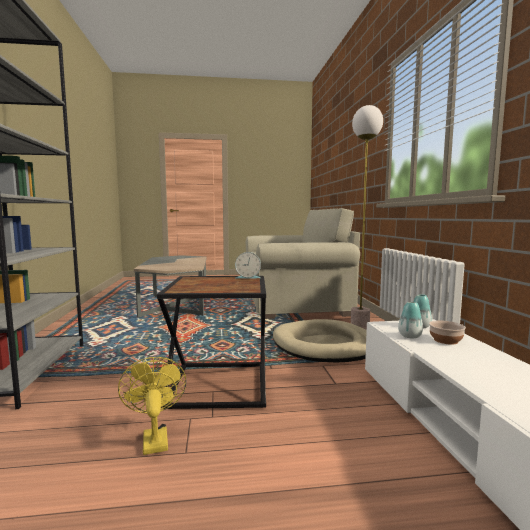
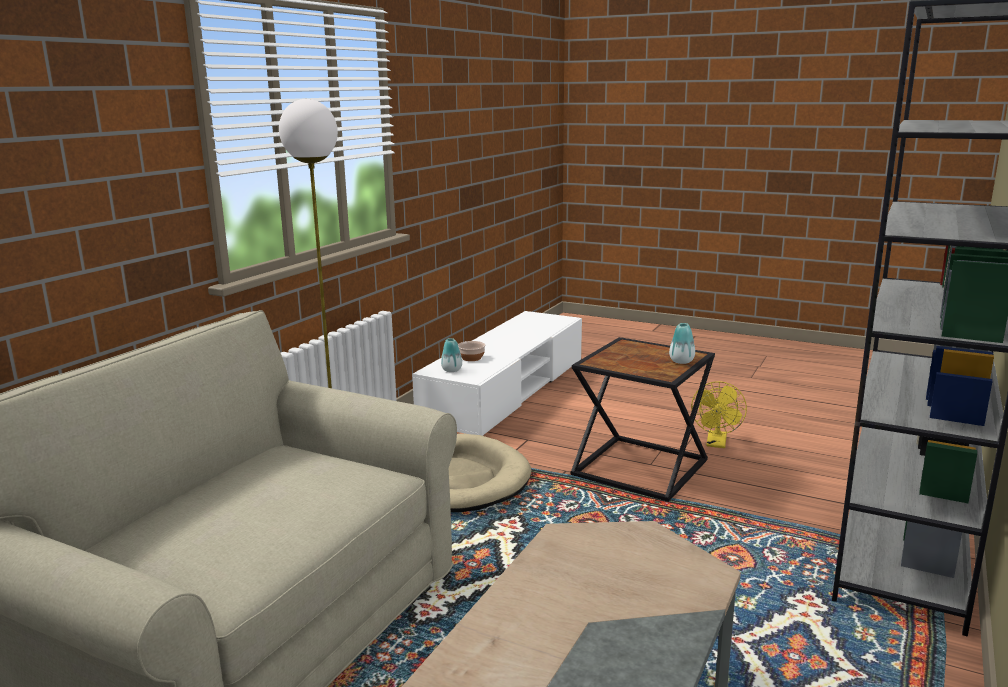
camera: 145 degrees left, 10 degrees up
alarm clock [235,252,261,279] -> none
vase [398,302,423,338] -> vase moved to [669,323,695,364]

